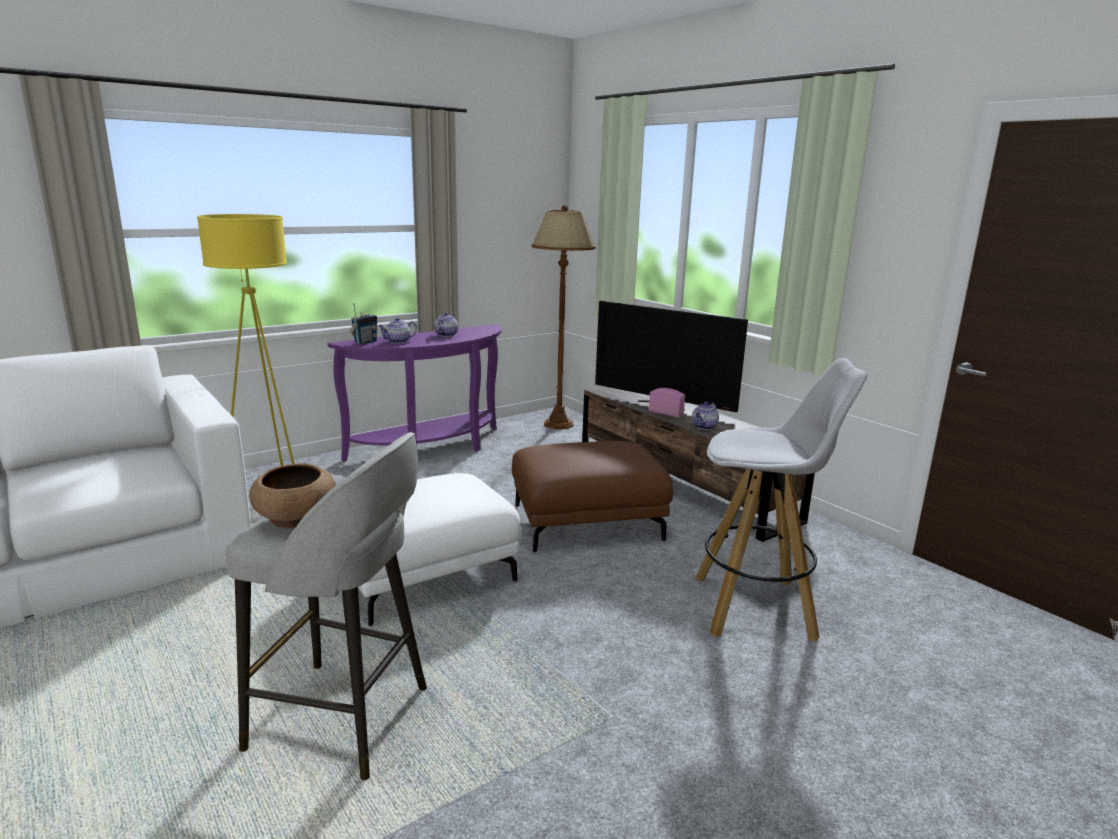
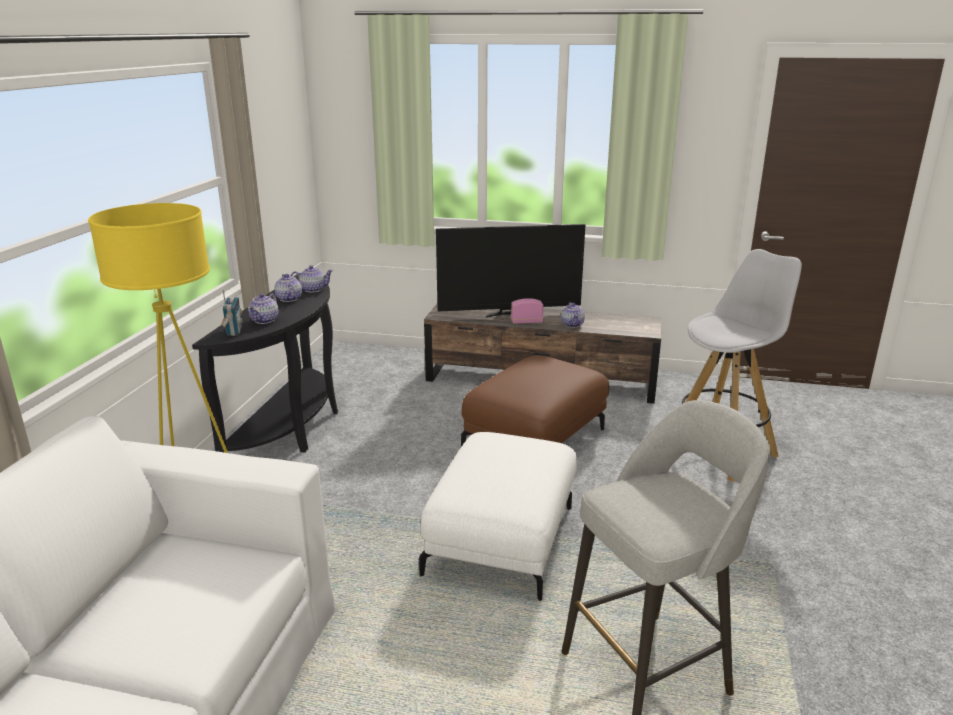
camera: 40 degrees left, 5 degrees up
brown bowl [249,463,336,528] -> none
purple console table [327,324,501,462] -> black console table [192,273,338,453]
brown floor lamp [532,205,596,429] -> none
none -> teapot [291,265,333,292]

